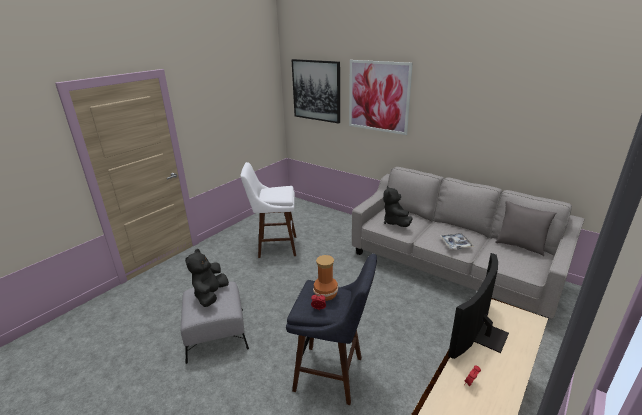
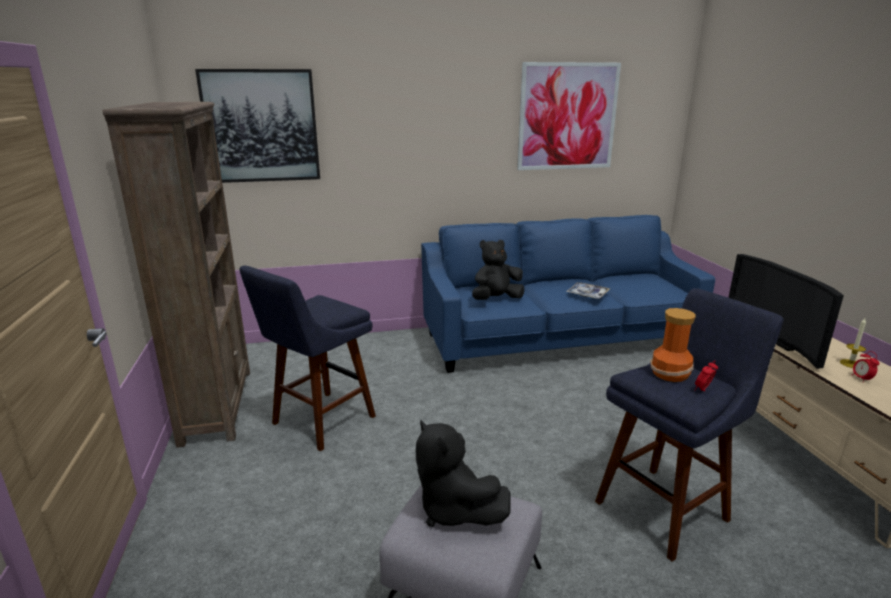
camera: 50 degrees left, 5 degrees down
white stool [241,162,296,258] -> blue stool [239,266,376,451]
picture [349,60,413,135] -> picture moved to [517,62,621,170]
grey sofa [352,167,584,319] -> blue sofa [421,215,715,373]
black plush toy [383,186,412,227] -> black plush toy turned 120 degrees clockwise [472,240,525,300]
grey pillow [495,201,556,256] -> none
none -> brown bookcase [103,102,250,448]
none -> candle [840,318,866,368]

